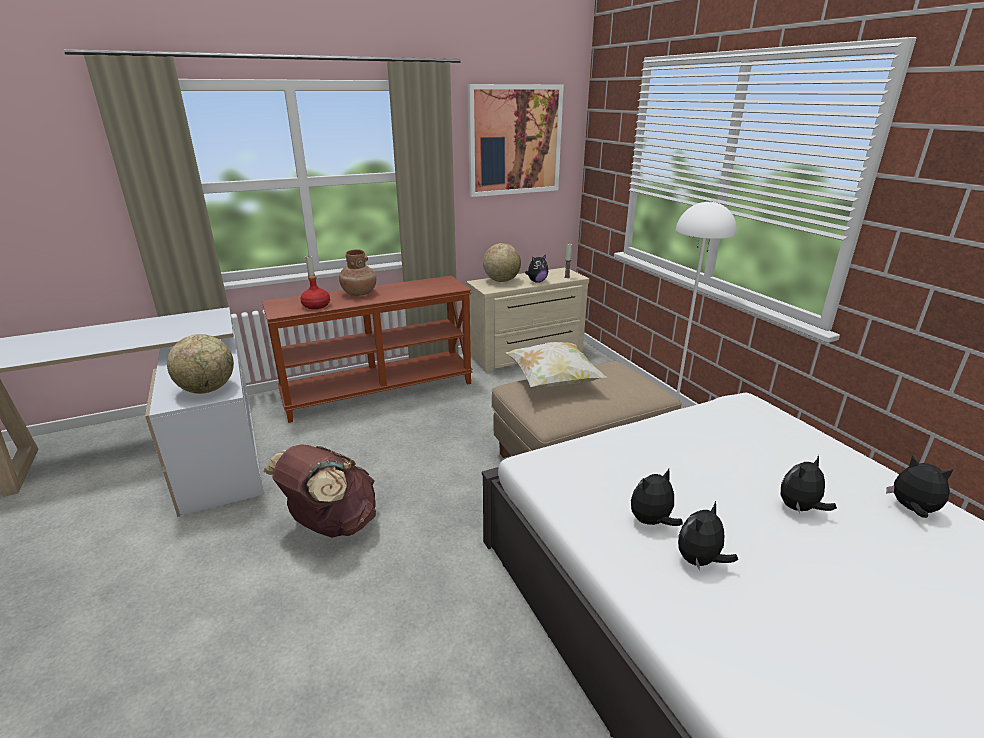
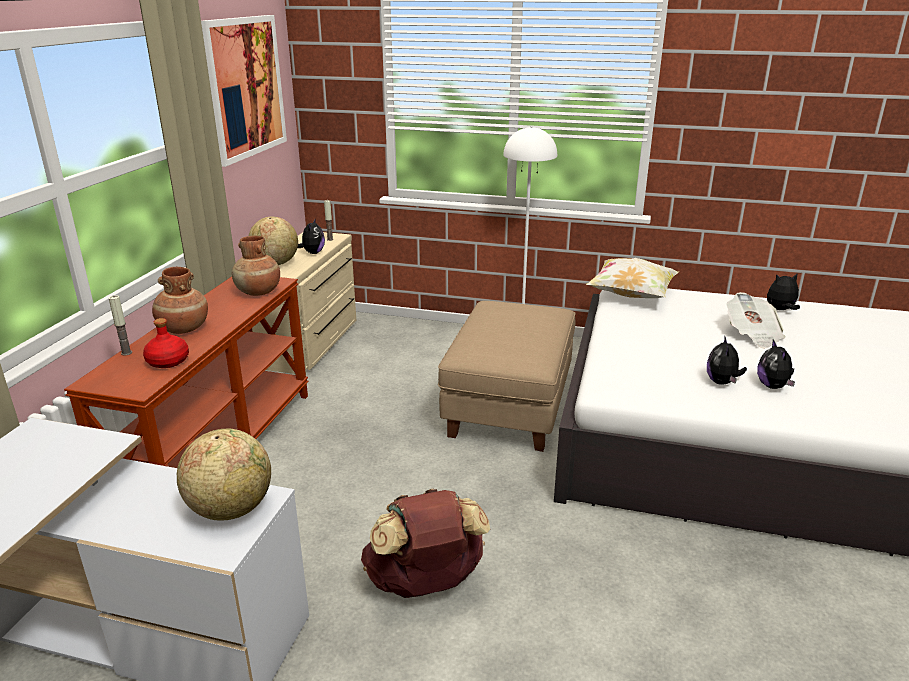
camera: 50 degrees left, 0 degrees up
pillow [505,342,607,387] -> pillow moved to [586,258,678,298]
plush toy [781,455,837,513] -> newspaper [726,292,785,349]
none -> brown vase [232,236,280,296]

